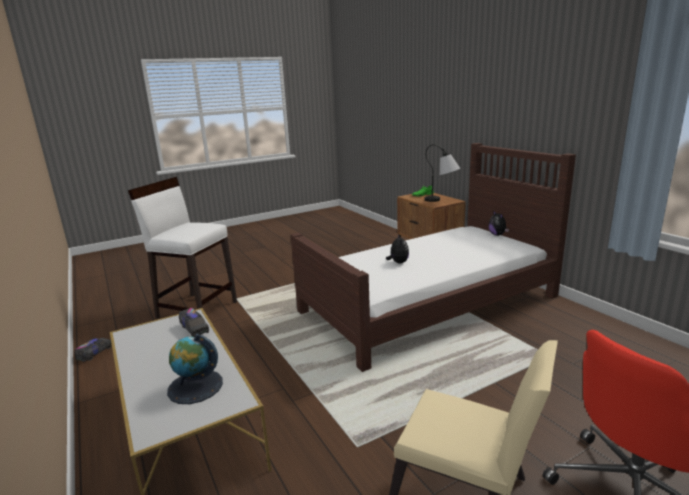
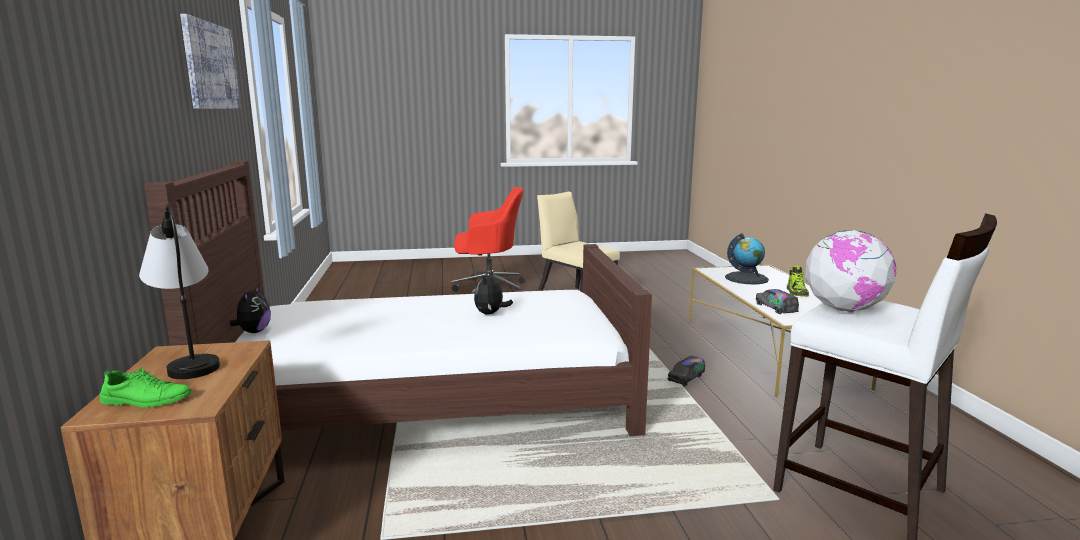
camera: 160 degrees left, 5 degrees down
toy truck [74,338,112,362] -> toy truck moved to [667,355,705,387]
none -> picture [180,14,241,109]
none -> shoe [787,266,809,297]
none -> globe [805,230,896,312]

